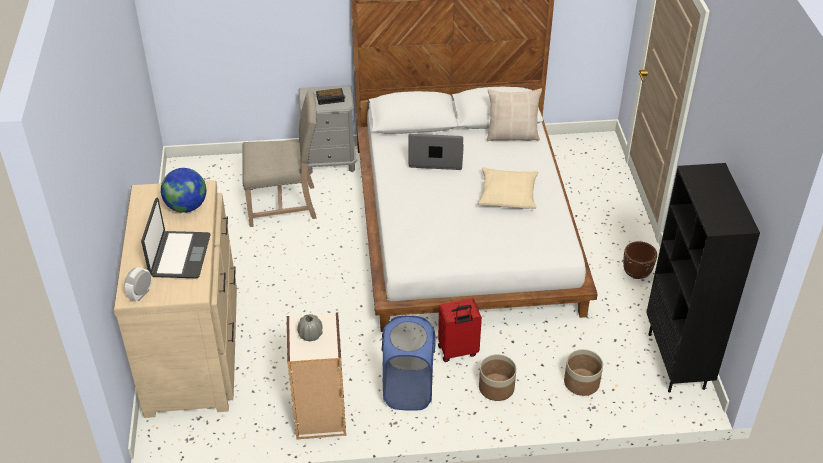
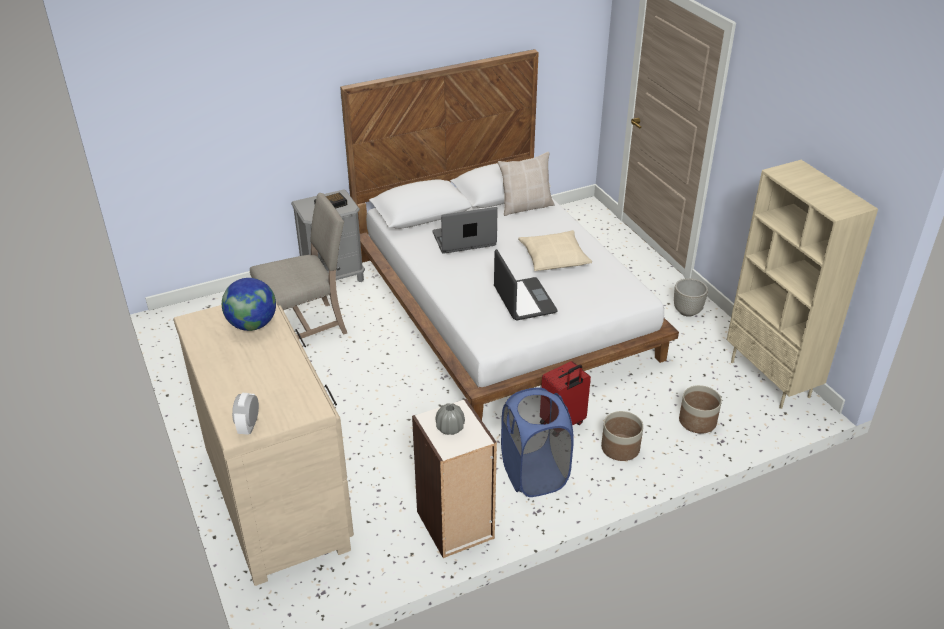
camera: 20 degrees left, 5 degrees down
laptop [141,197,211,278] -> laptop moved to [494,249,557,320]
brown planter [623,241,657,279] -> grey planter [674,278,708,317]
black bookcase [646,163,760,393] -> beige bookcase [727,160,878,409]

